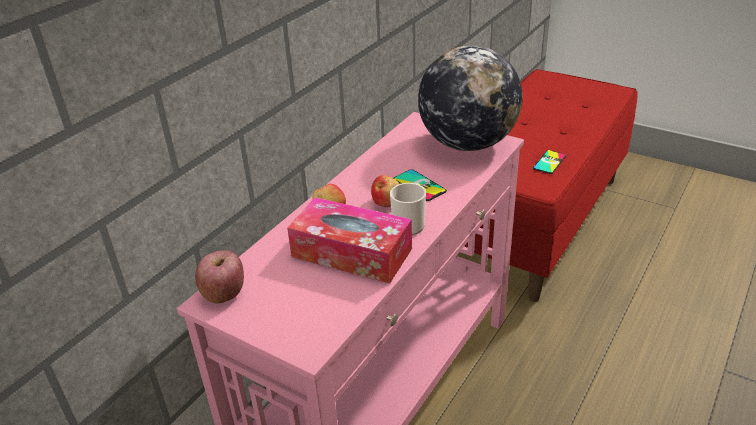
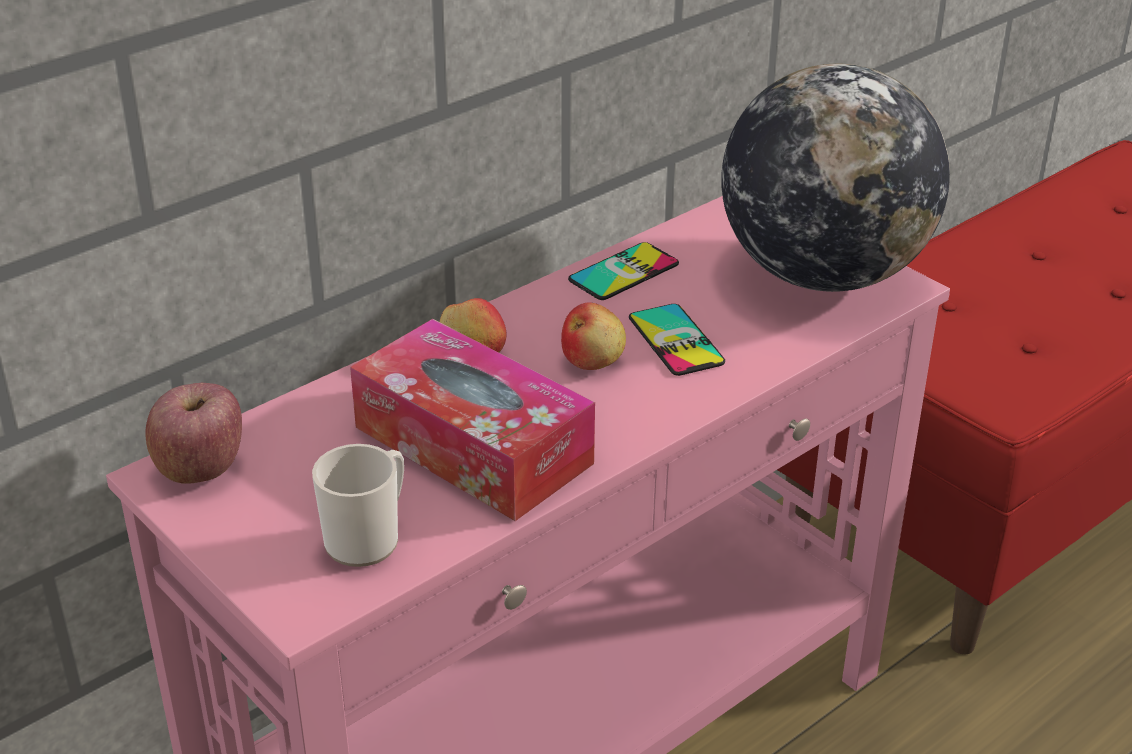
camera: 15 degrees right, 0 degrees up
mug [390,183,426,235] -> mug moved to [312,444,404,567]
phone [533,150,566,174] -> phone moved to [568,242,679,300]

